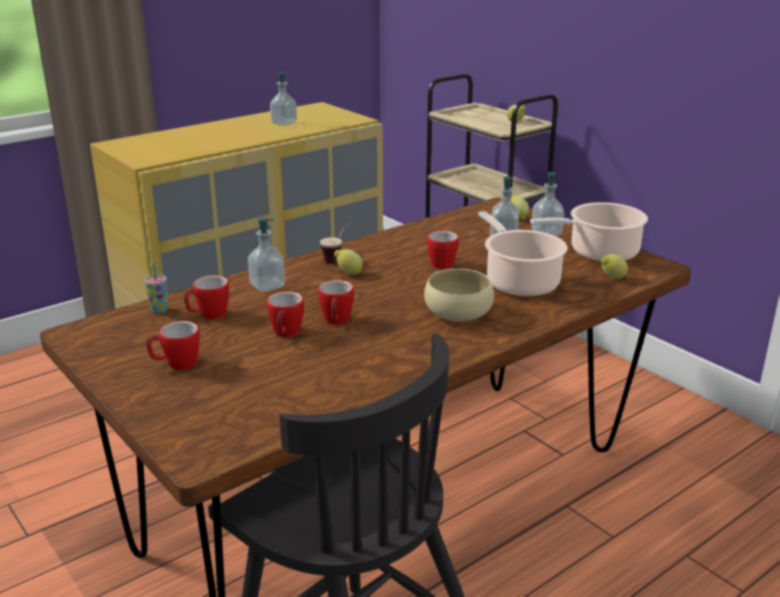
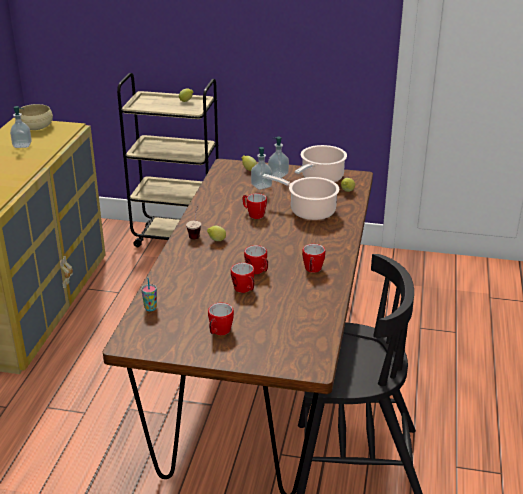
camera: 40 degrees left, 5 degrees up
mug [184,275,229,319] -> mug moved to [302,244,325,273]
soap dispenser [248,218,285,292] -> none
beige bowl [424,269,494,321] -> beige bowl moved to [19,104,53,130]

